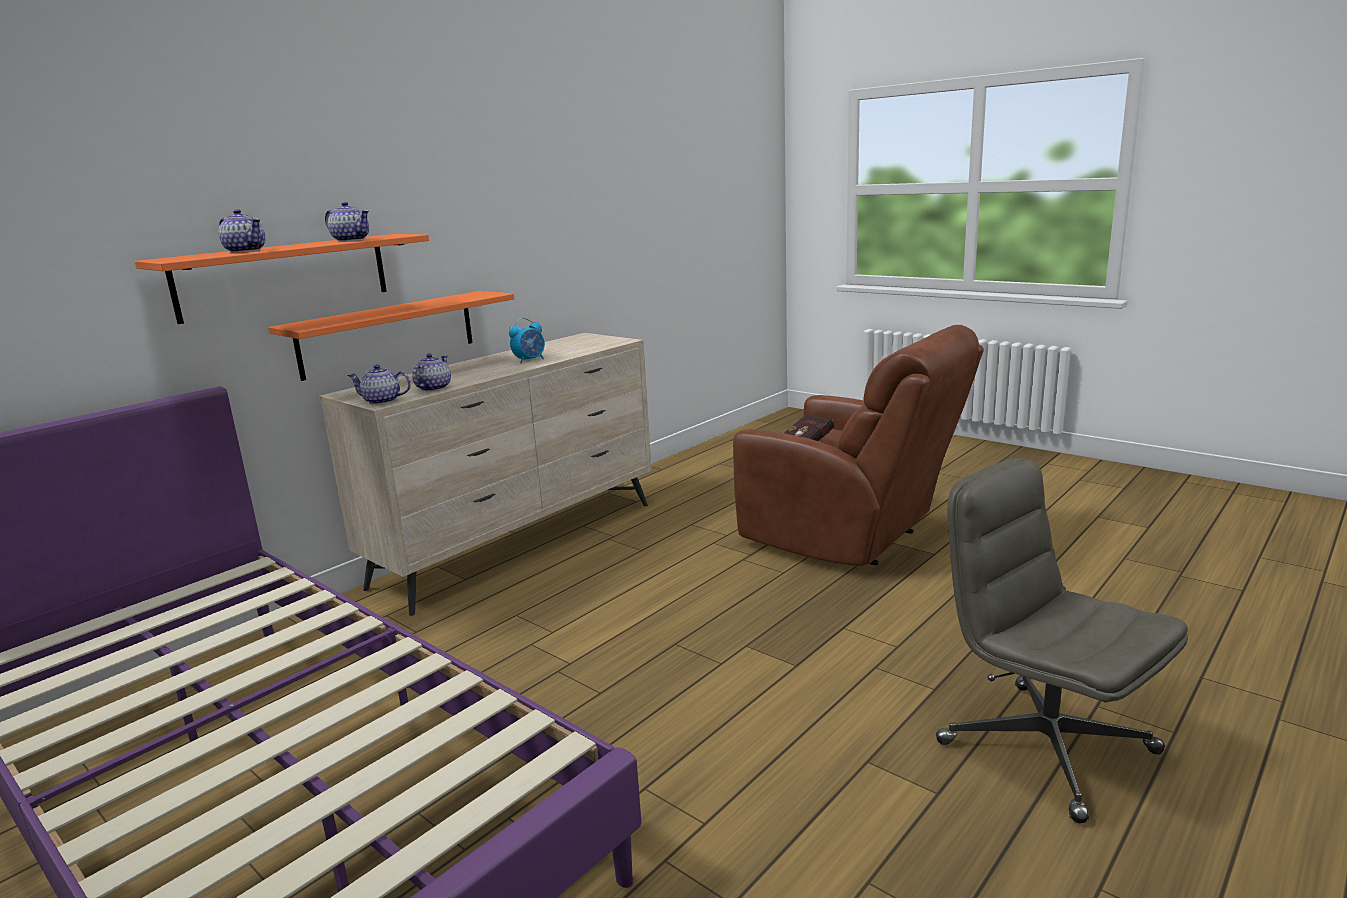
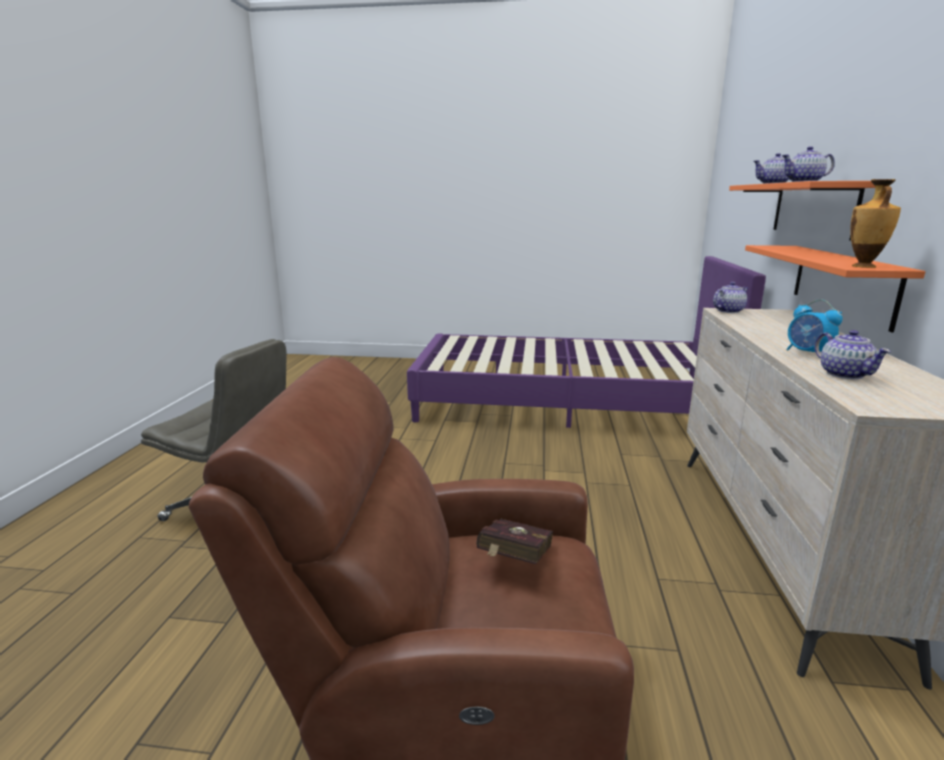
camera: 145 degrees right, 0 degrees up
teapot [413,353,451,391] -> teapot moved to [814,330,891,380]
alarm clock [509,318,545,364] -> alarm clock turned 45 degrees counterclockwise [786,299,843,352]
none -> vase [851,179,901,268]

